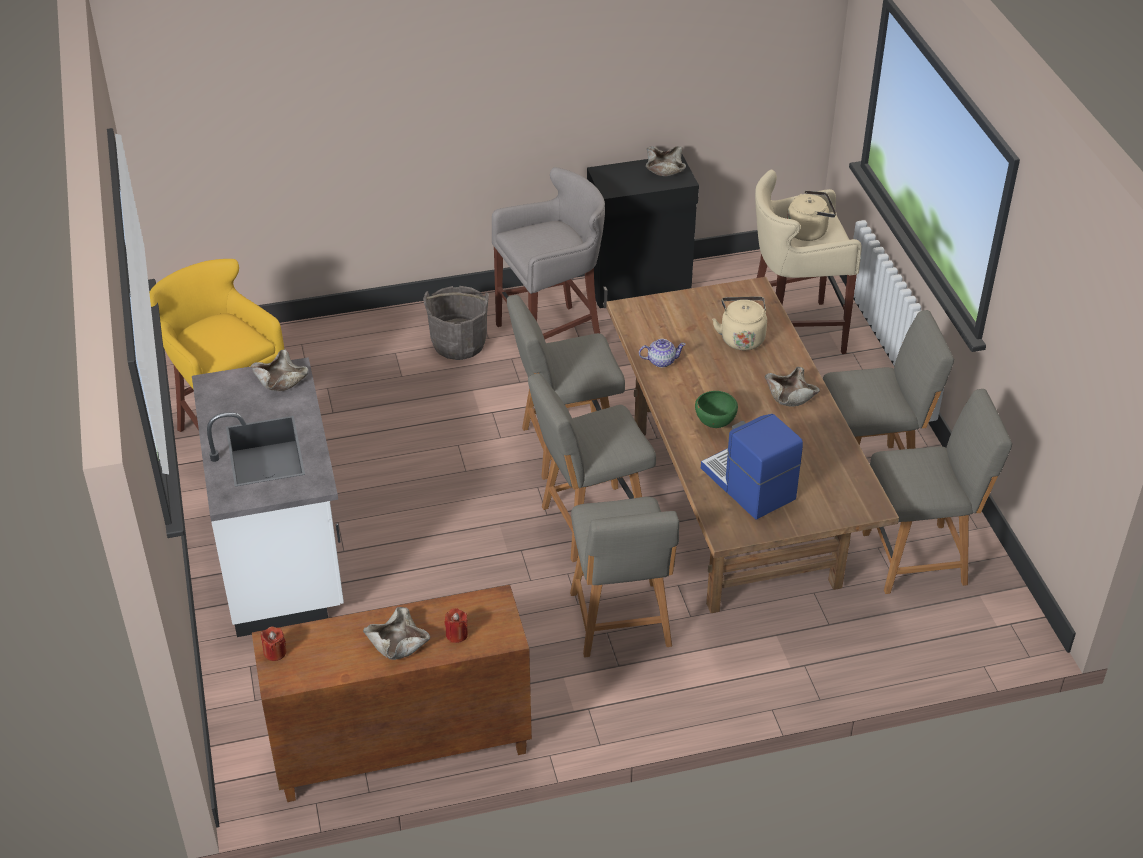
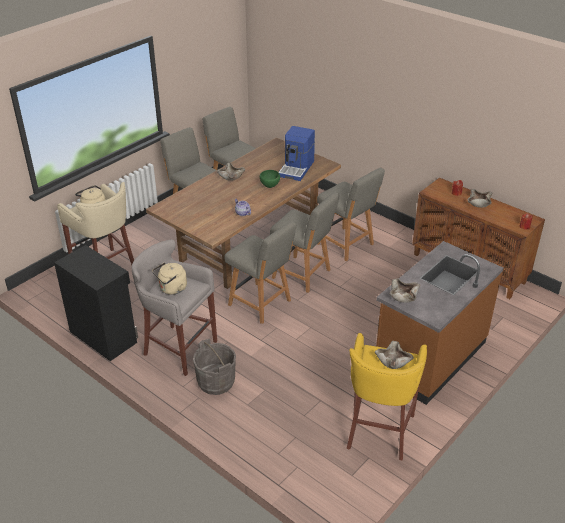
camera: 125 degrees left, 5 degrees down
white counter [192,357,344,637] -> brown counter [376,241,503,405]
grey chair [570,497,679,658] -> grey chair turned 90 degrees clockwise [317,168,385,261]
beige bowl [646,146,686,176] -> beige bowl moved to [375,341,414,369]
beige kettle [712,296,767,350] -> beige kettle moved to [152,262,187,295]

